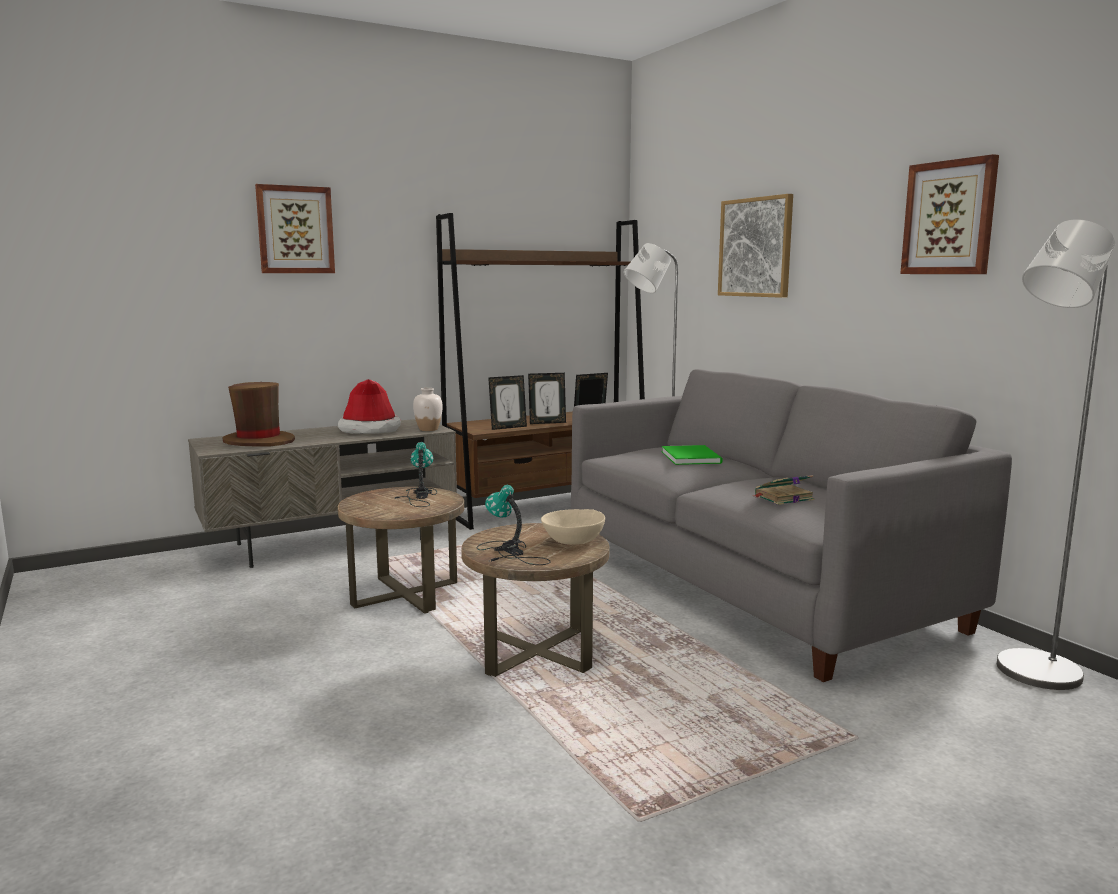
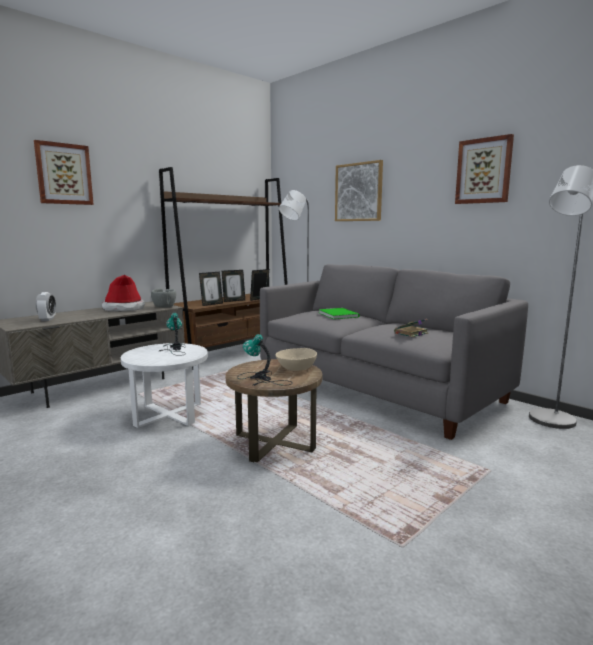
camera: 15 degrees left, 0 degrees up
brown hat [222,382,295,447] -> alarm clock [36,292,56,321]
brown side table [338,487,464,614] -> white side table [121,343,208,428]
white vase [413,388,442,431] -> grey bowl [151,289,176,308]

